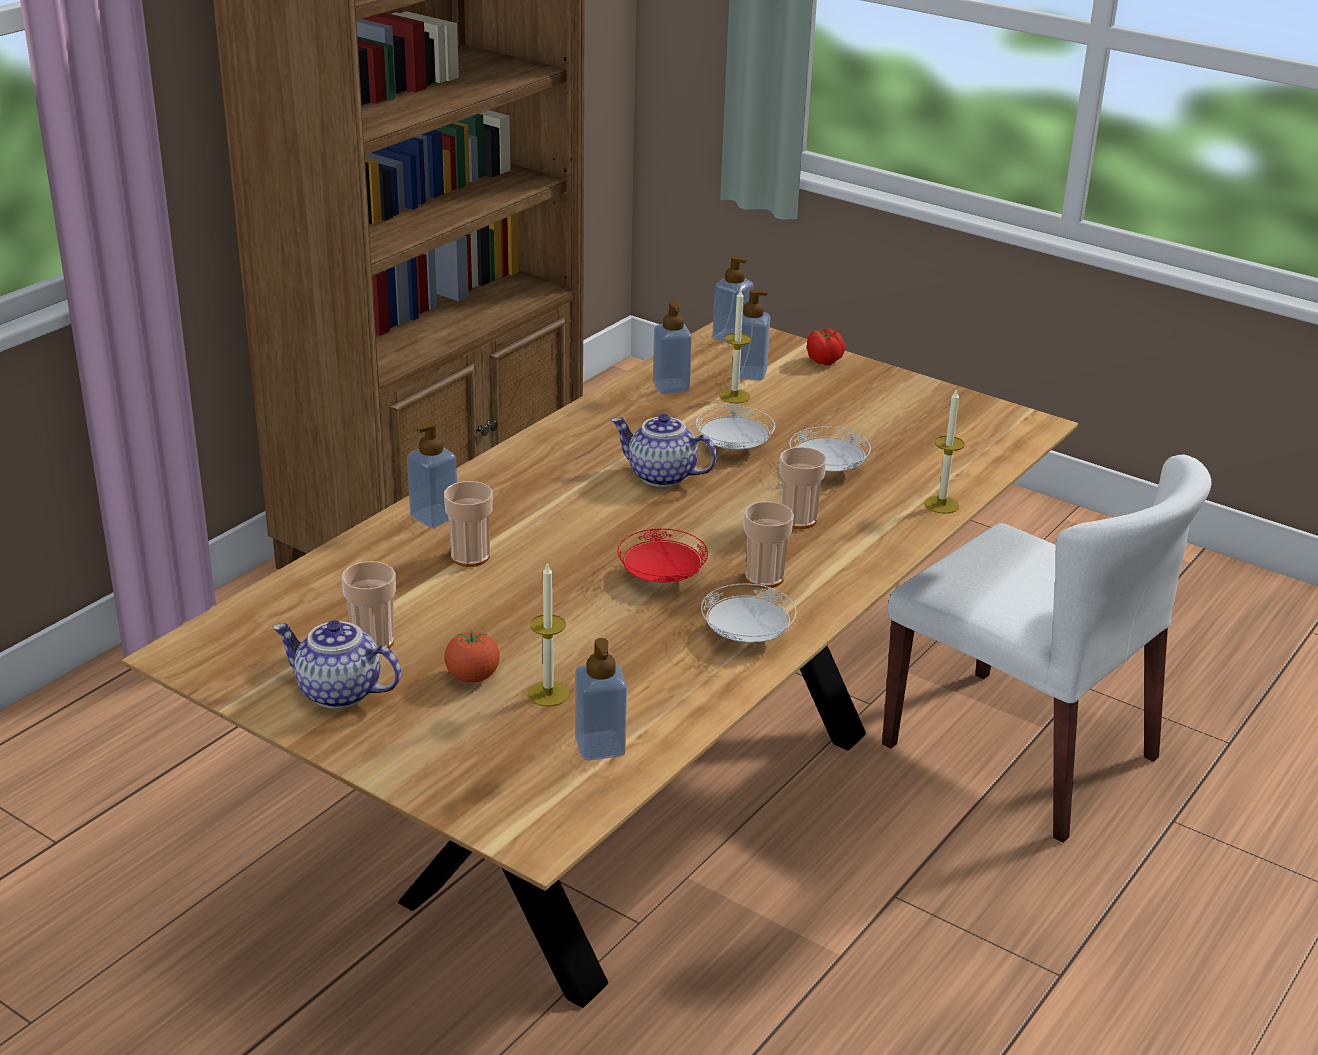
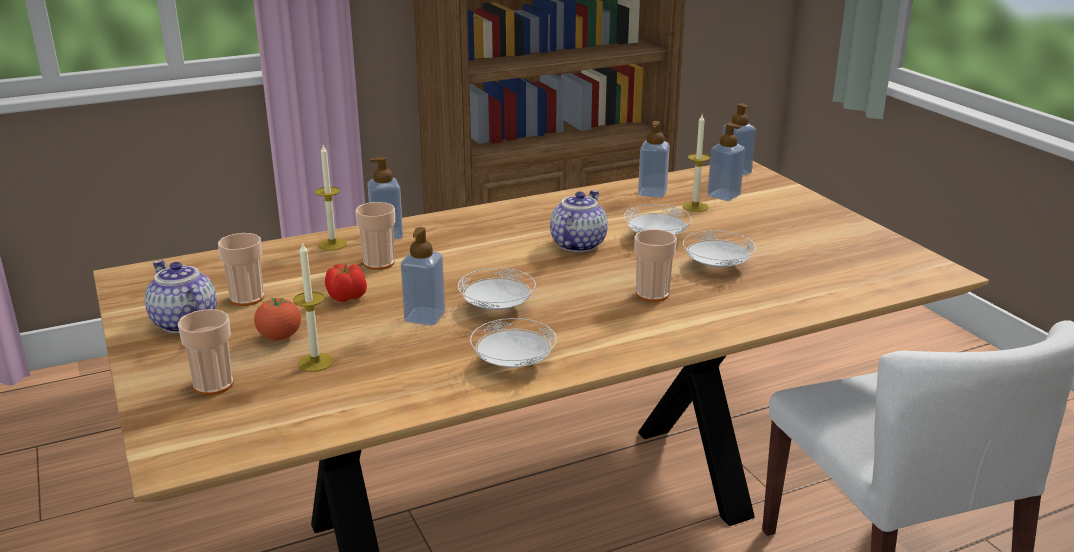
camera: 30 degrees right, 5 degrees down
soap dispenser [575,638,627,761] -> soap dispenser moved to [401,227,445,326]
teapot [611,414,717,487] -> teapot turned 60 degrees clockwise [550,190,608,252]
red plate [618,528,708,583] -> white plate [458,268,536,310]
cup [744,501,794,588] -> cup moved to [178,309,234,396]
tomato [807,328,845,365] -> tomato moved to [325,263,367,302]
candle [925,388,965,514] -> candle moved to [315,145,347,250]

